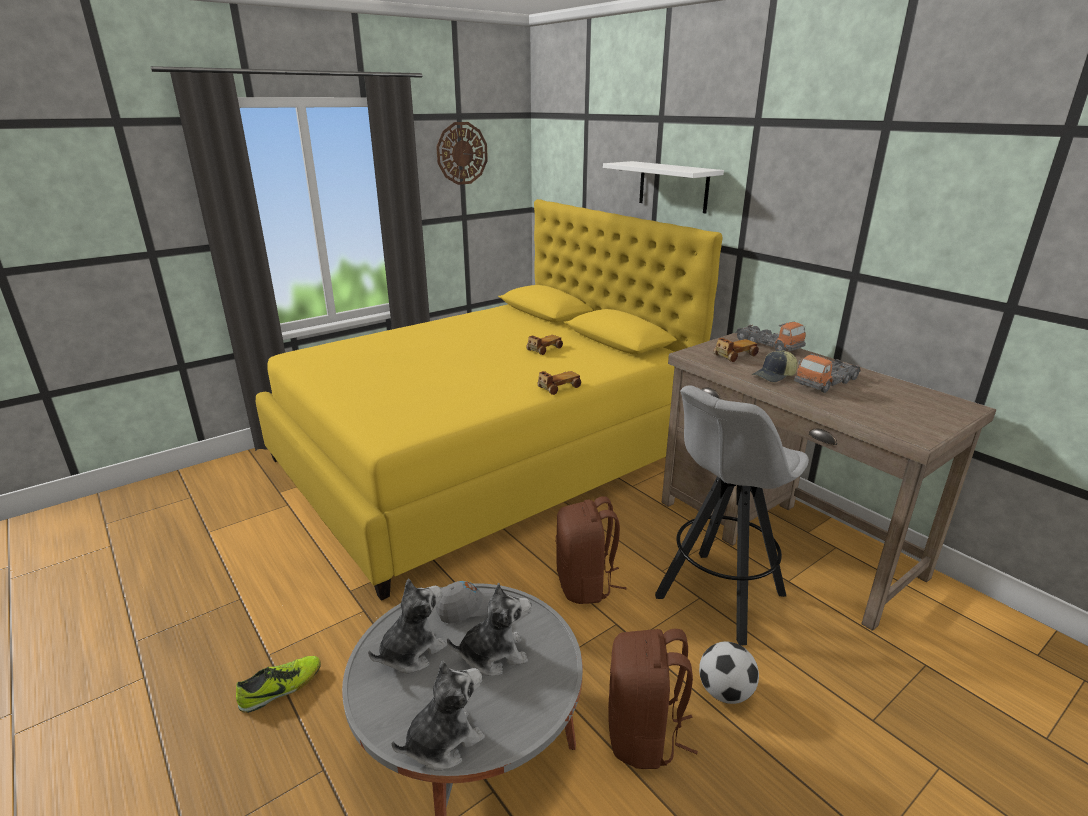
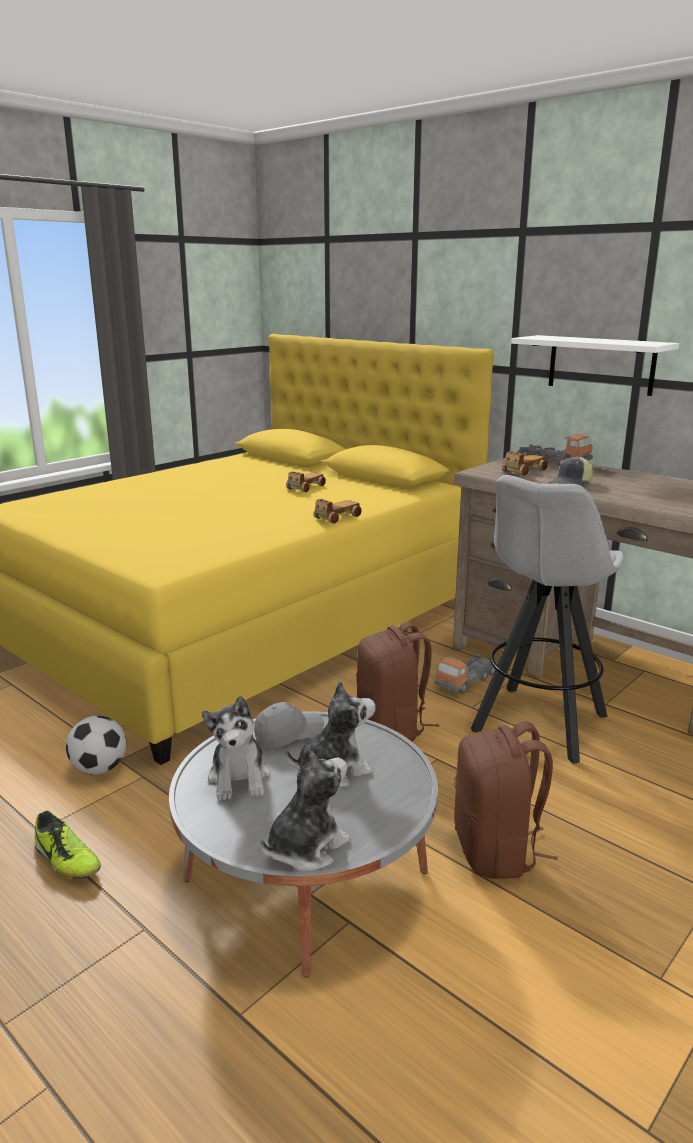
camera: 10 degrees left, 5 degrees down
shoe [236,656,321,713] -> shoe turned 90 degrees clockwise [35,810,101,879]
plush toy [368,578,447,673] -> plush toy turned 135 degrees clockwise [202,696,270,801]
wall clock [436,122,488,185] -> none
white shelf [603,161,724,214] -> white shelf moved to [511,335,679,396]
football [699,641,759,704] -> football moved to [66,716,126,775]
toy truck [794,354,861,393] -> toy truck moved to [434,654,497,694]

